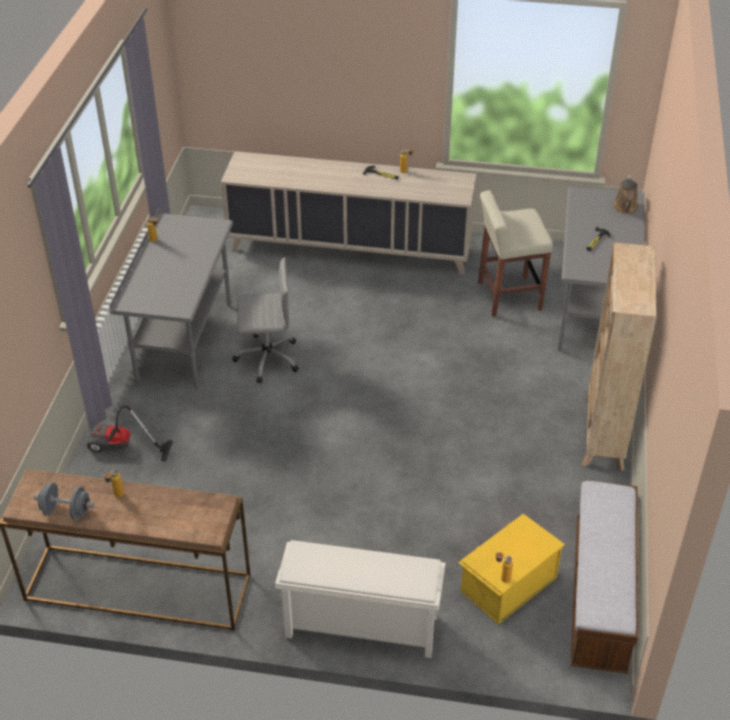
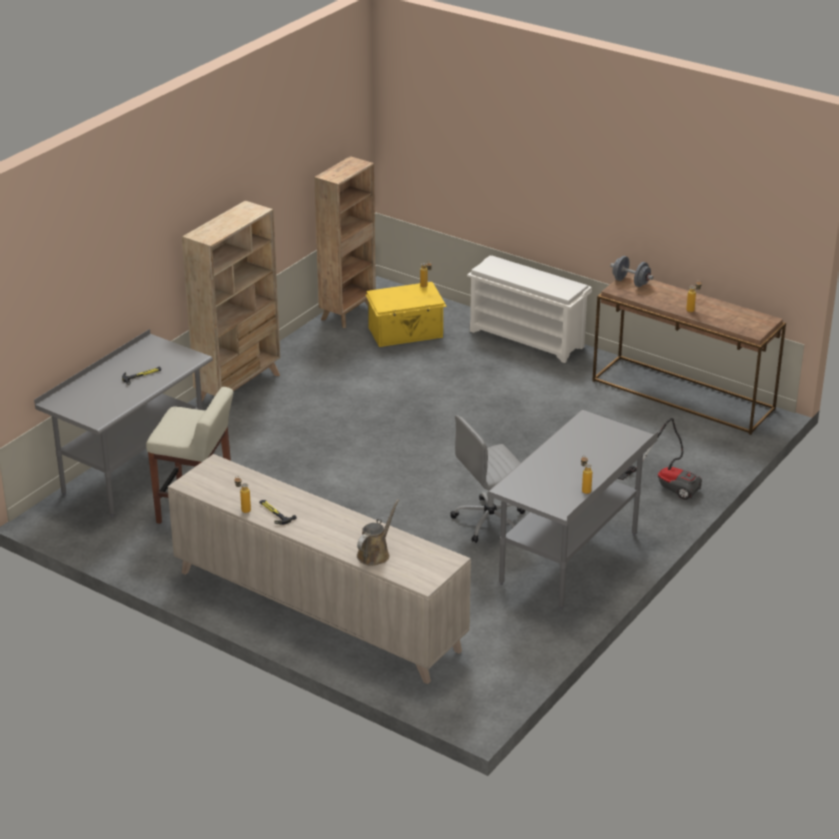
camera: 155 degrees left, 10 degrees down
grey dumbbell [33,482,94,520] -> grey dumbbell moved to [610,256,653,287]
grey office chair [232,257,299,383] -> grey office chair turned 45 degrees counterclockwise [450,415,525,543]
bench [570,480,638,674] -> brown bookcase [314,156,376,328]
brown watering can [613,175,639,214] -> brown watering can moved to [357,499,399,566]

